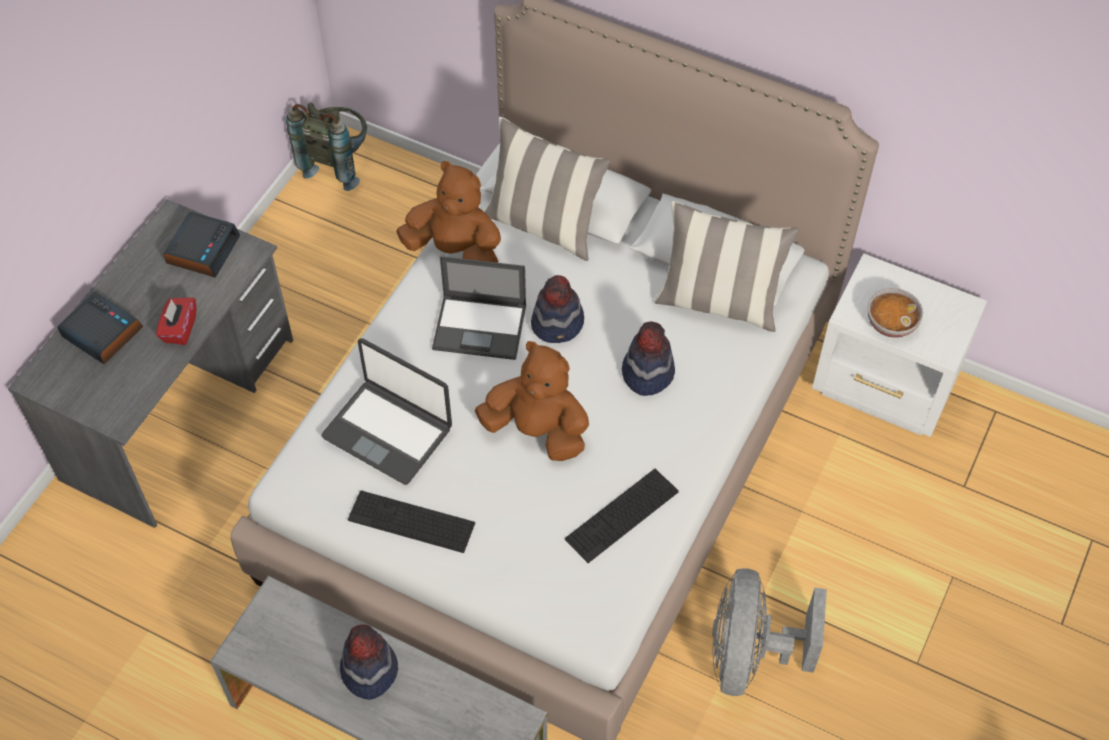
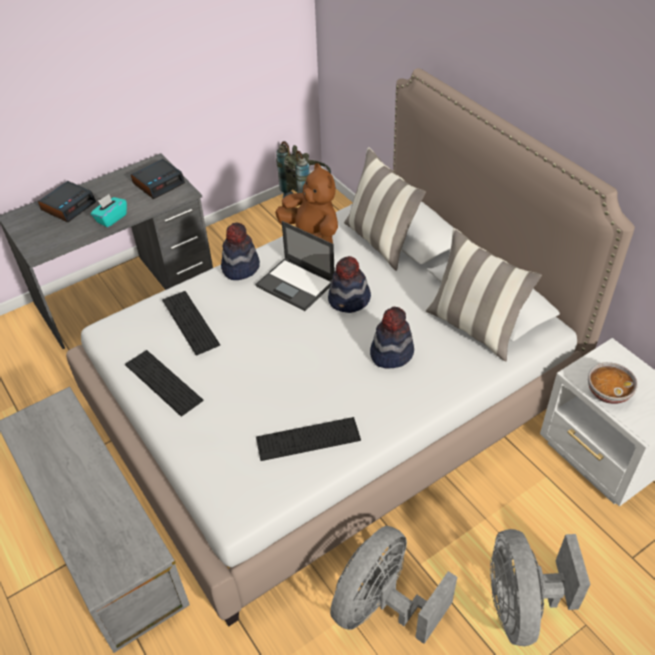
camera: 30 degrees right, 10 degrees down
alarm clock [58,292,144,364] -> alarm clock turned 60 degrees clockwise [38,181,96,222]
red tissue box [156,297,196,345] -> turquoise tissue box [91,194,127,228]
laptop [321,338,452,485] -> keyboard [162,291,220,356]
hat [340,624,398,700] -> hat moved to [221,223,260,280]
brown plush toy [475,341,589,461] -> none
none -> grey fan [490,529,590,646]

